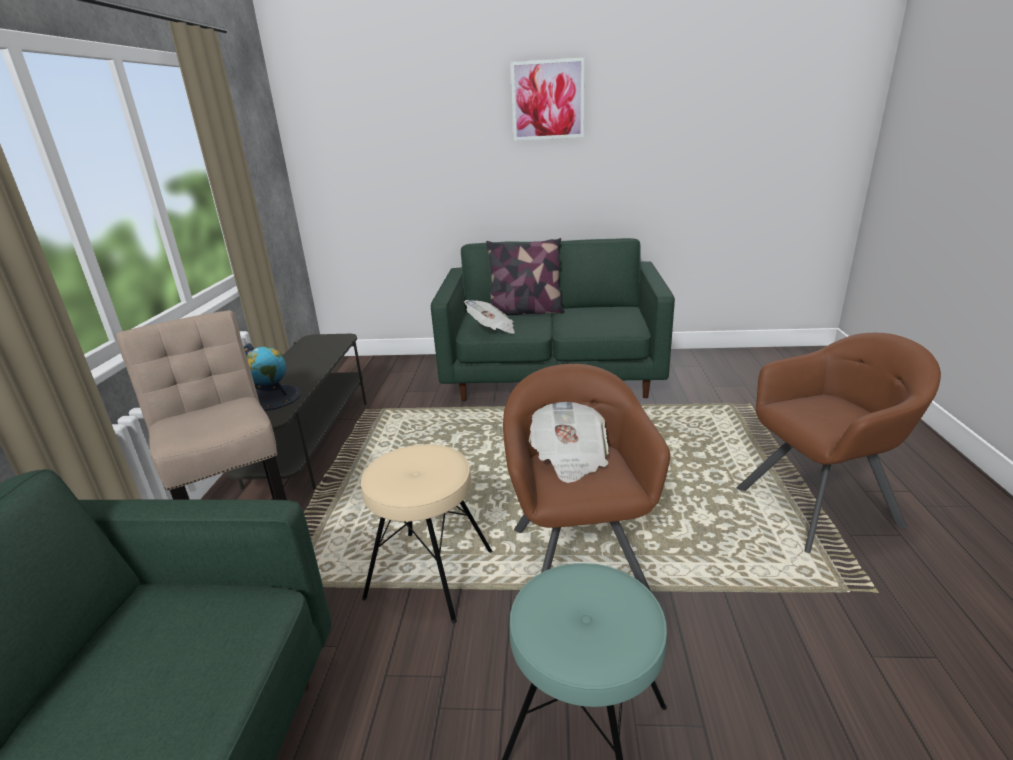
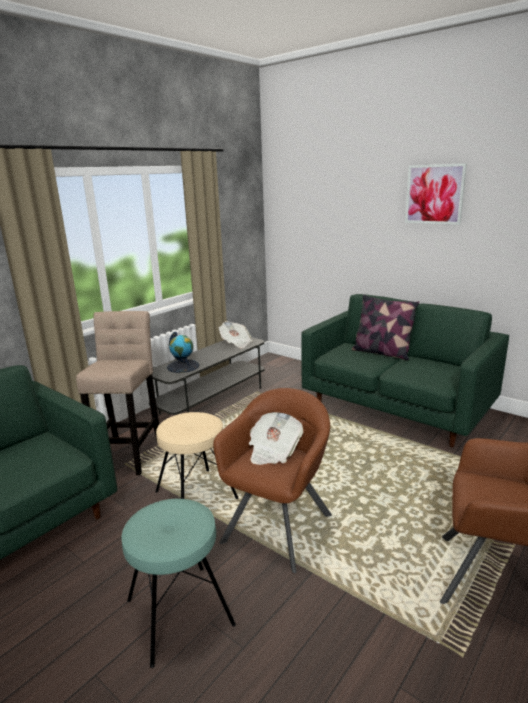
camera: 35 degrees right, 5 degrees down
newspaper [464,300,515,334] -> newspaper moved to [219,321,253,348]

